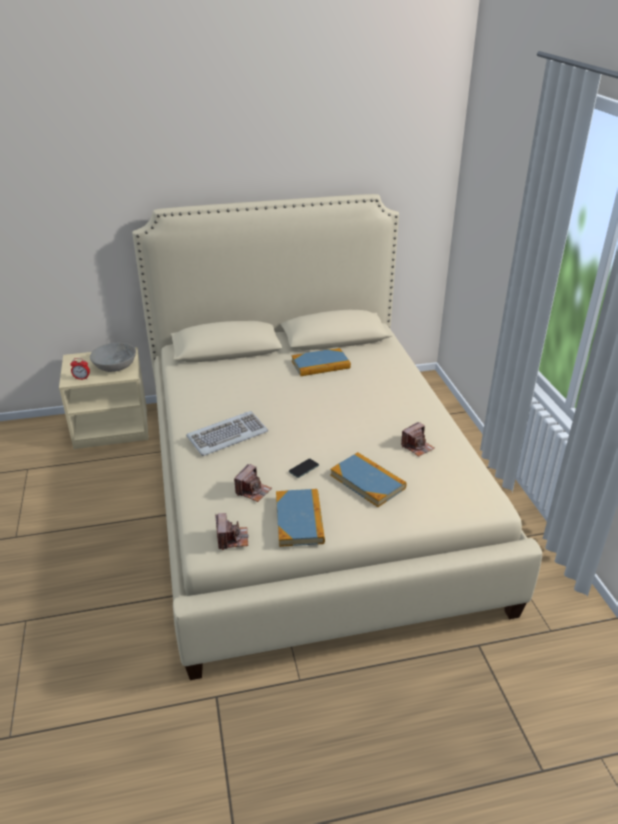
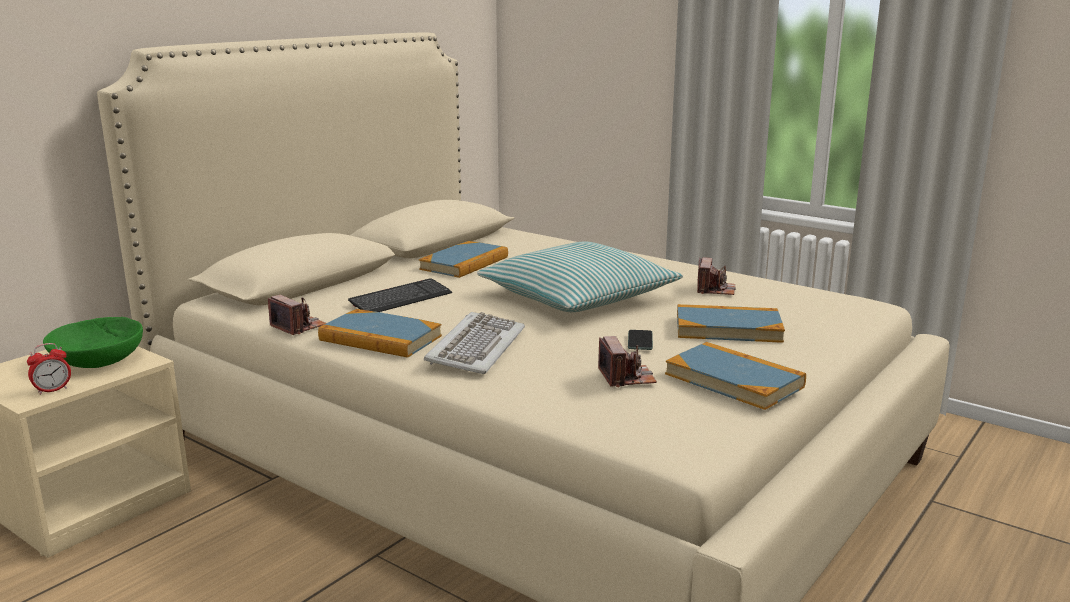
camera: 40 degrees left, 15 degrees down
grey bowl [90,343,136,372] -> green bowl [43,317,143,368]
camera [215,513,249,550] -> camera moved to [268,295,326,335]
none -> book [318,309,442,358]
none -> keyboard [348,278,452,312]
none -> pillow [477,241,683,312]

